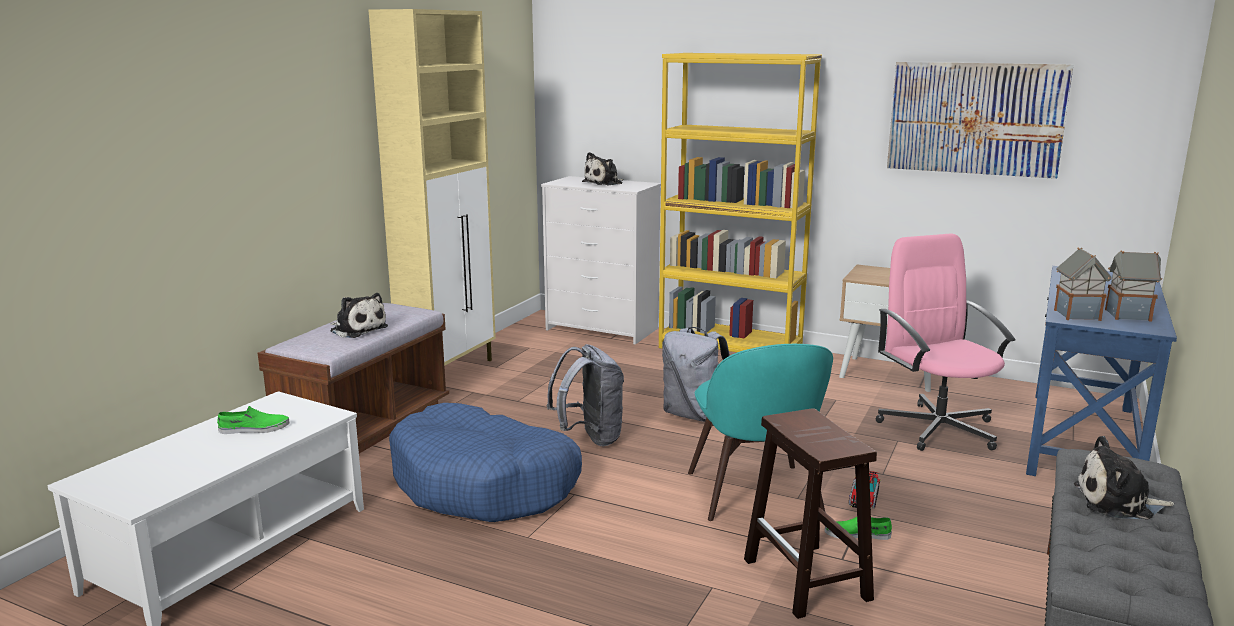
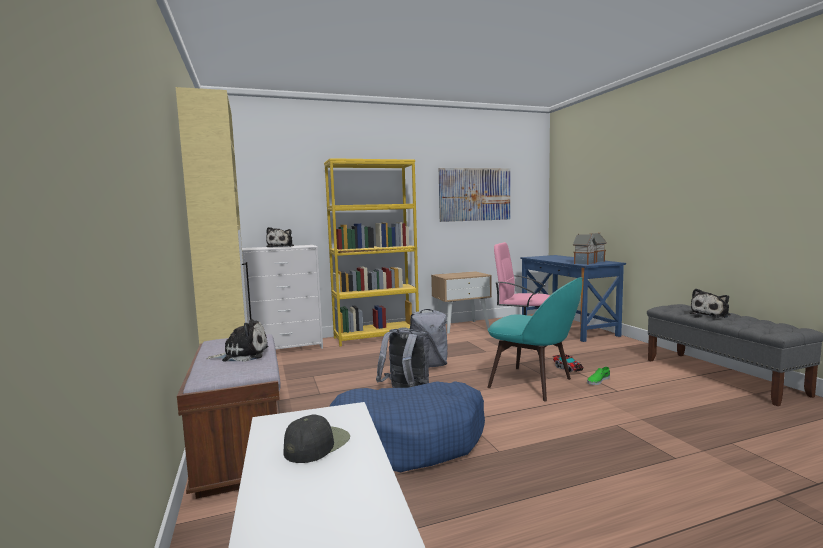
camera: 45 degrees left, 10 degrees down
green shoe [217,406,290,434] -> black cap [283,415,350,463]
brown stool [744,408,877,619] -> none

